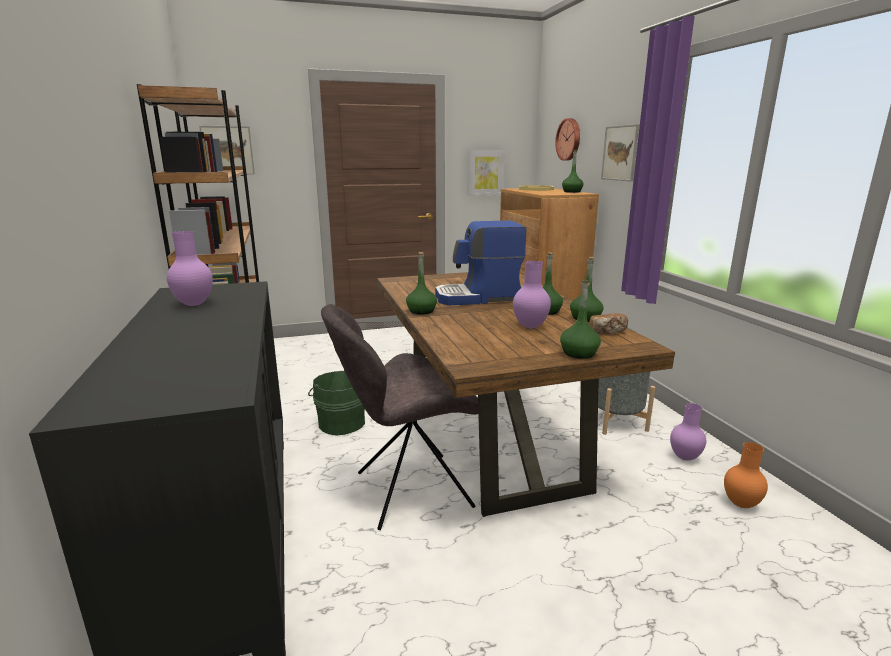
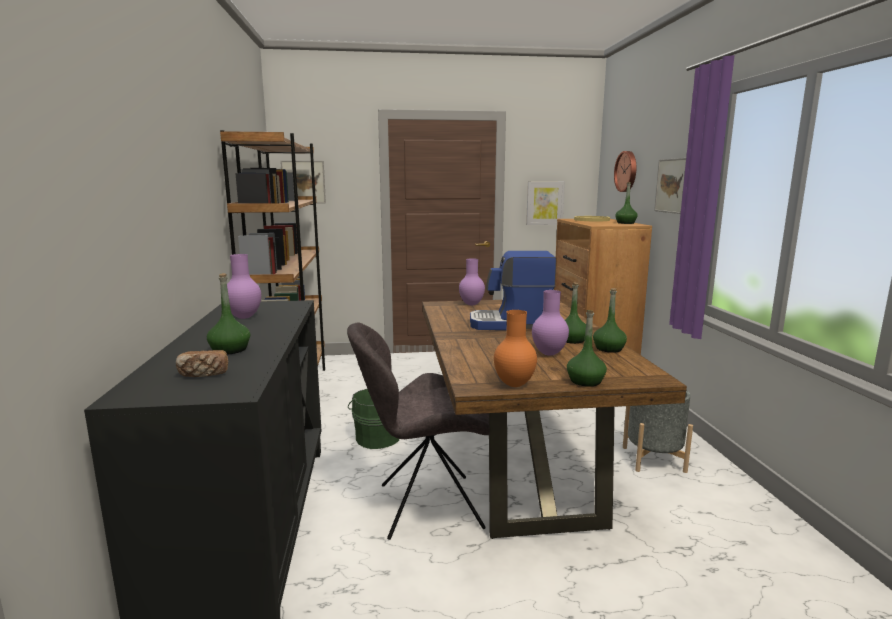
camera: 10 degrees right, 5 degrees down
green bottle [406,252,437,315] -> green bottle moved to [207,273,250,355]
bread [589,313,628,334] -> bread moved to [176,350,228,377]
purple vase [670,403,706,461] -> purple vase moved to [459,258,485,305]
orange vase [724,442,768,508] -> orange vase moved to [494,310,537,387]

